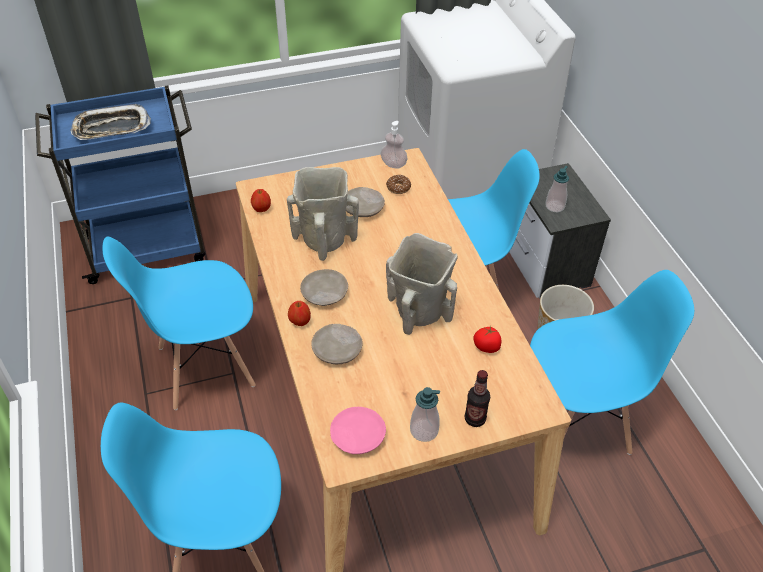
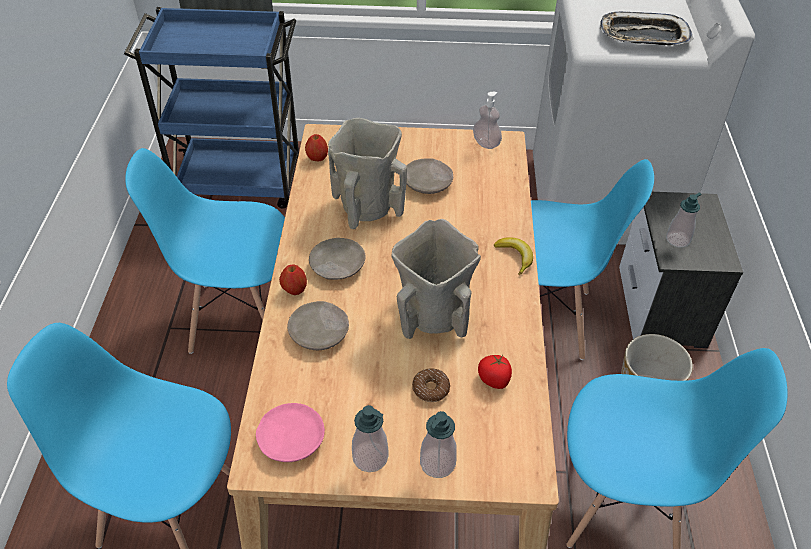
camera: 20 degrees right, 0 degrees up
tray [71,104,151,140] -> tray moved to [600,12,694,45]
donut [386,175,411,194] -> donut moved to [412,368,450,402]
bottle [465,370,490,427] -> soap dispenser [420,411,457,478]
none -> banana [494,237,533,275]

